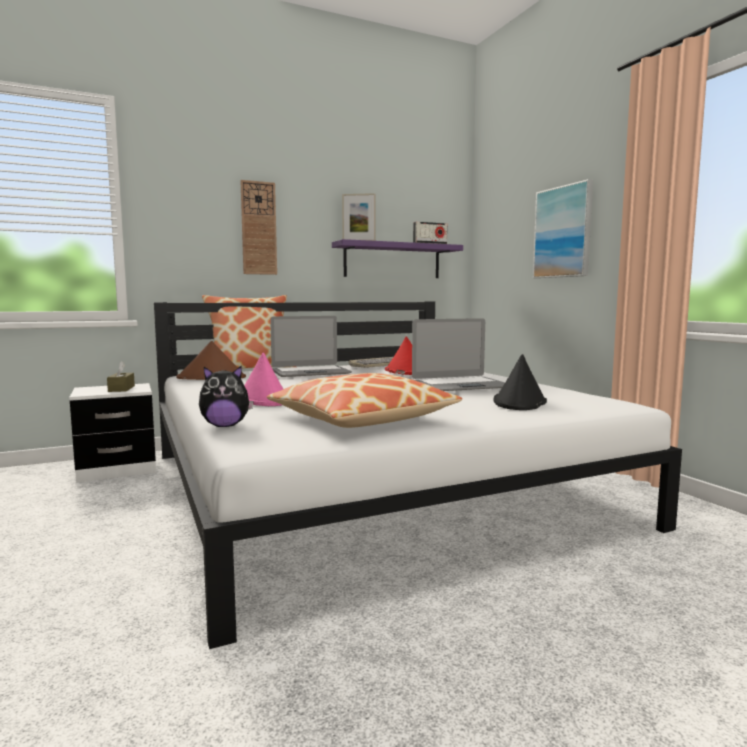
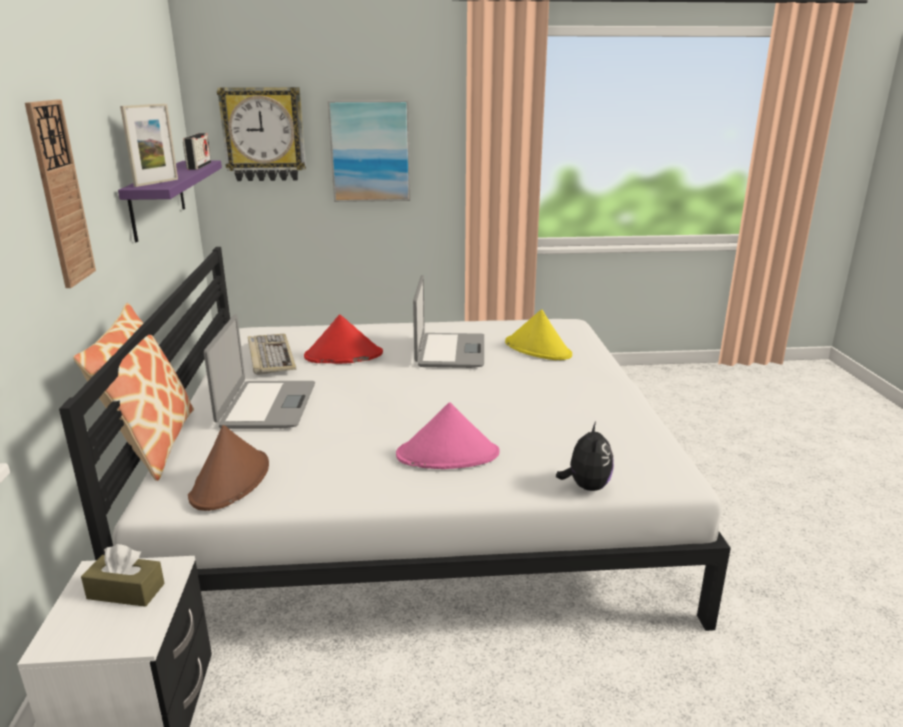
camera: 70 degrees left, 15 degrees up
pillow [267,373,462,428] -> none
black hat [493,354,547,410] -> yellow hat [505,309,572,360]
none -> wall clock [217,87,306,181]

